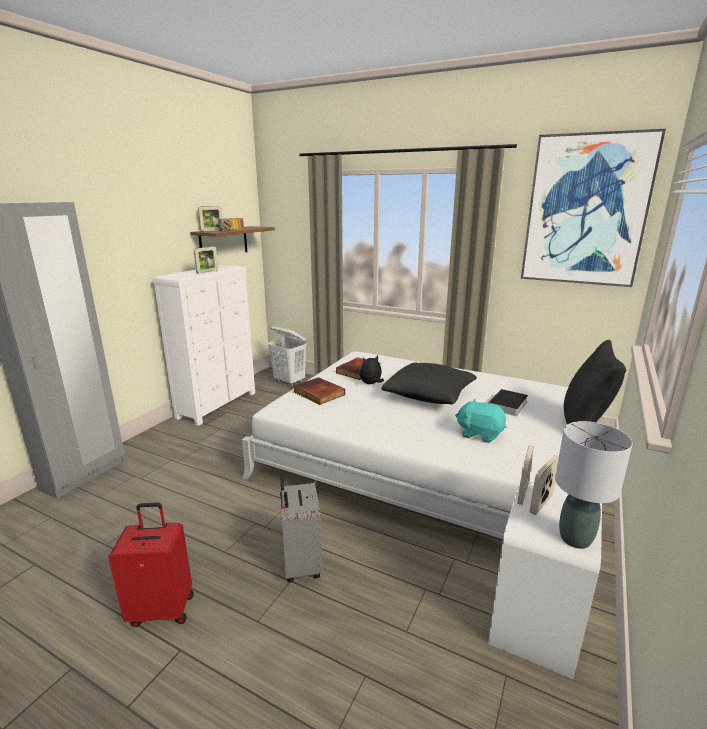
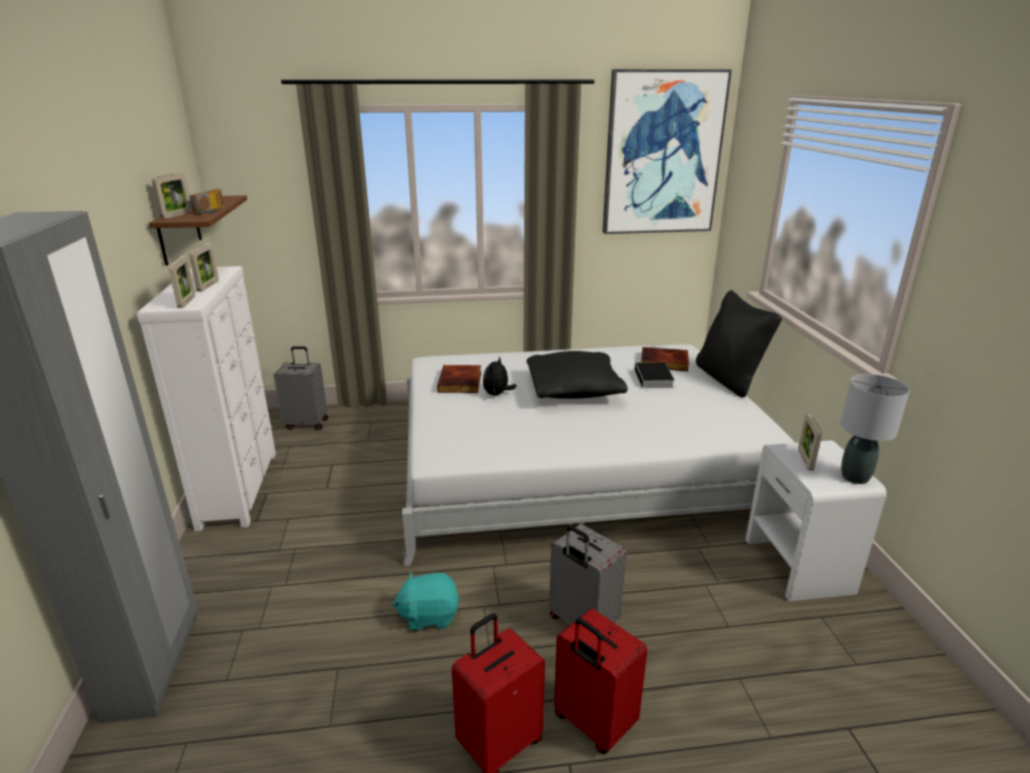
camera: 35 degrees left, 5 degrees up
white laundry basket [268,326,307,387] -> grey suitcase [274,346,328,430]
book [294,377,345,405] -> book moved to [641,347,689,371]
turquoise plush toy [455,399,506,443] -> turquoise plush toy moved to [392,572,460,631]
picture frame [517,445,534,505] -> picture frame moved to [168,256,195,308]
none -> red suitcase [554,608,647,754]

